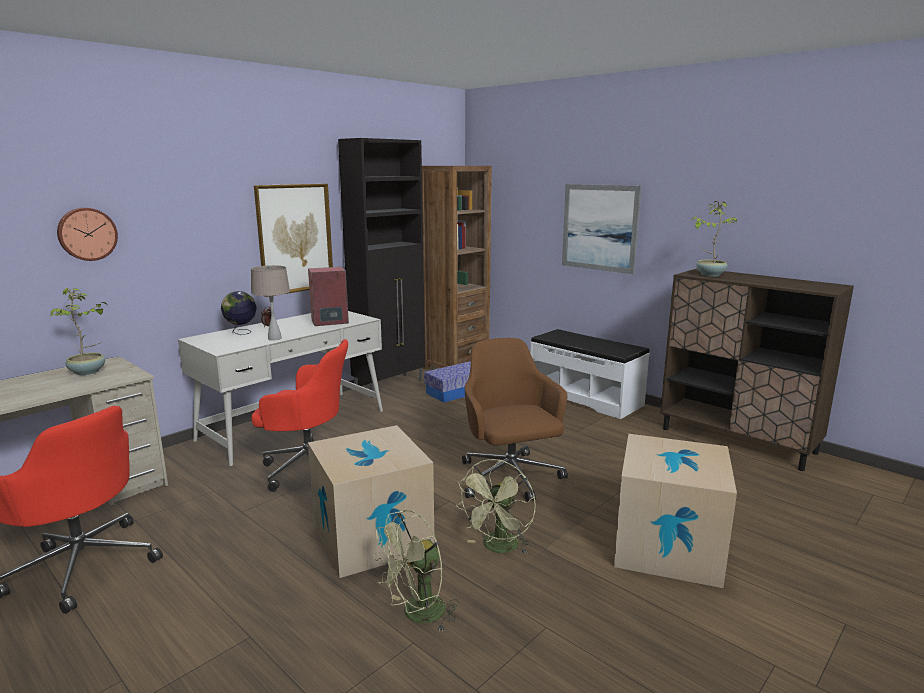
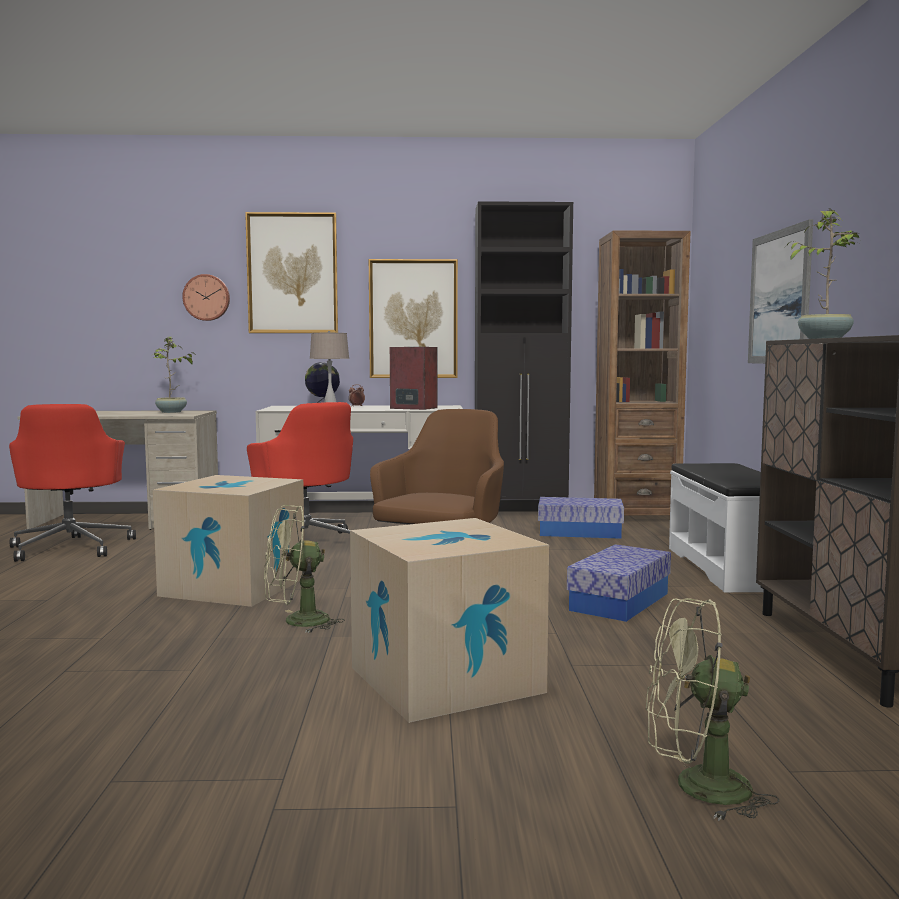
camera: 45 degrees right, 10 degrees down
green fan [373,510,459,632] -> green fan moved to [646,598,779,821]
none -> picture [245,212,338,333]
none -> storage box [567,544,671,622]

